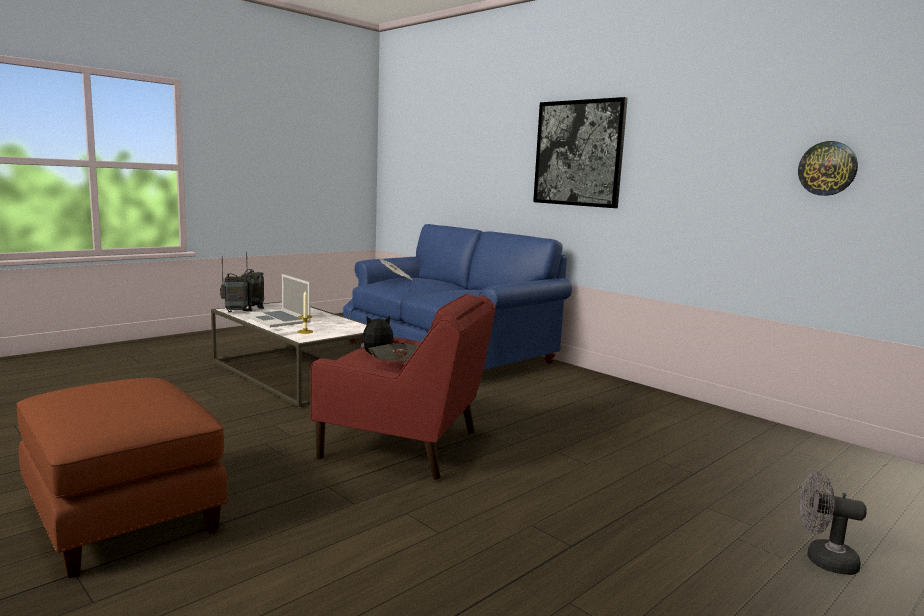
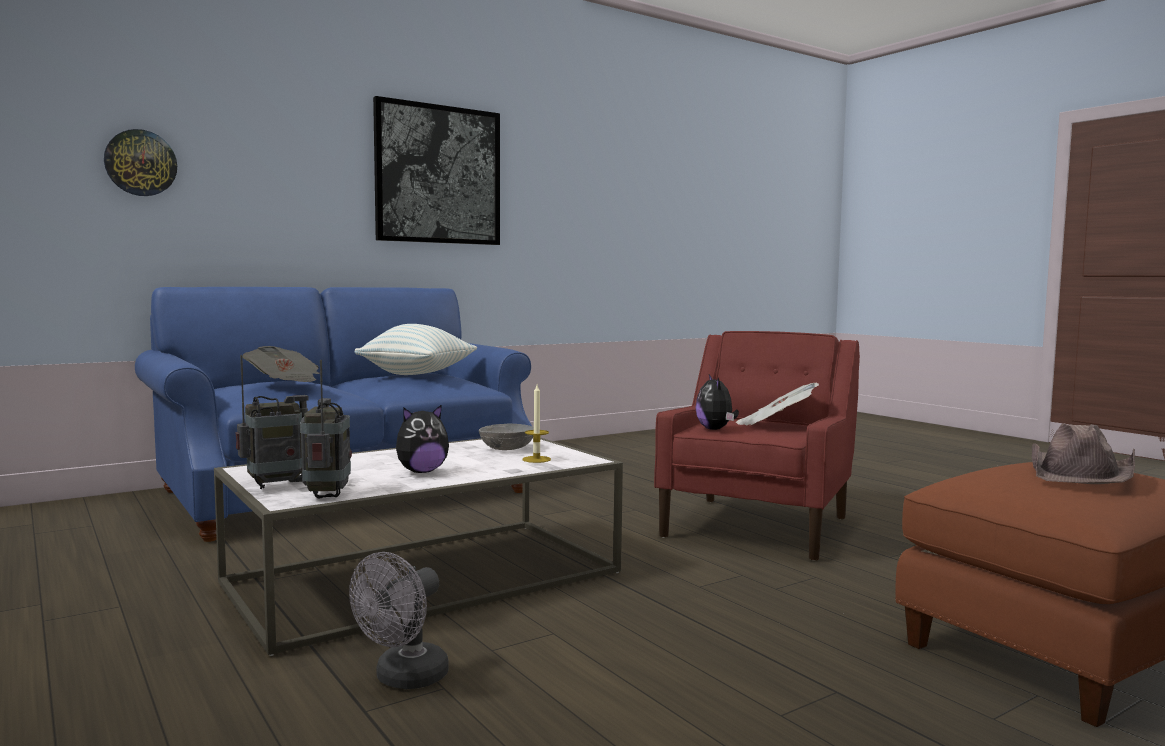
camera: 80 degrees left, 5 degrees down
laptop [244,274,310,327] -> plush toy [396,404,449,473]
wall clock [798,141,858,196] -> wall clock moved to [104,129,177,196]
grey fan [799,471,867,575] -> grey fan moved to [349,552,449,689]
none -> pillow [354,324,477,375]
none -> grey bowl [479,424,534,450]
none -> brown hat [1032,424,1135,484]

